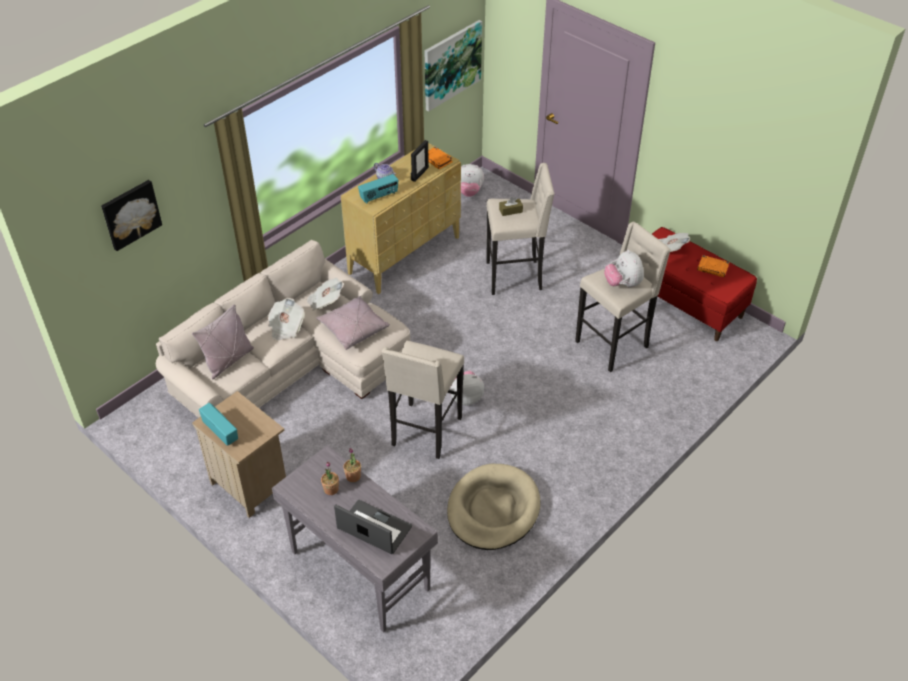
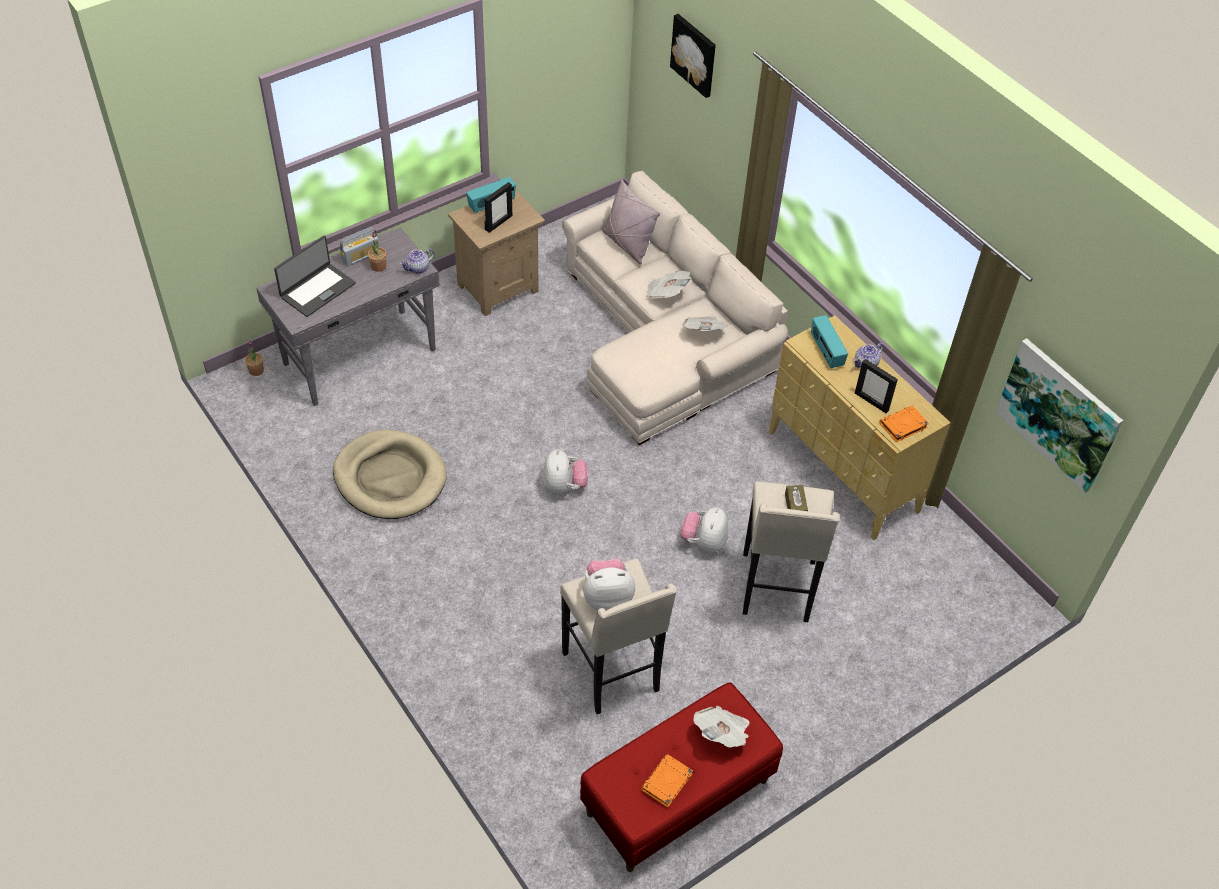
camera: 100 degrees right, 5 degrees up
purple pillow [316,296,390,350] -> none
potted plant [343,448,361,482] -> potted plant moved to [245,341,264,376]
beige stool [382,341,464,459] -> none
plush toy [461,164,484,197] -> plush toy moved to [680,507,728,553]
none -> radio [340,227,379,266]
none -> teapot [400,248,434,274]
none -> picture frame [485,182,512,233]

